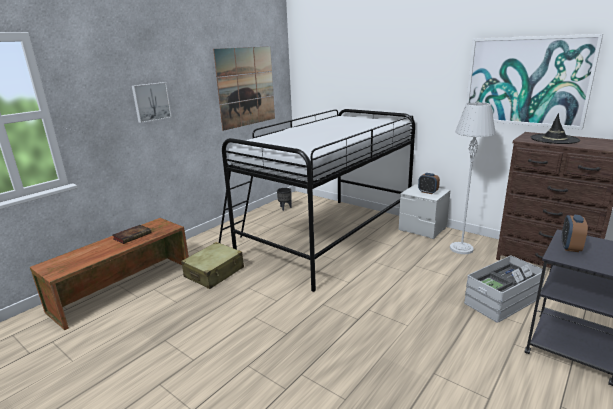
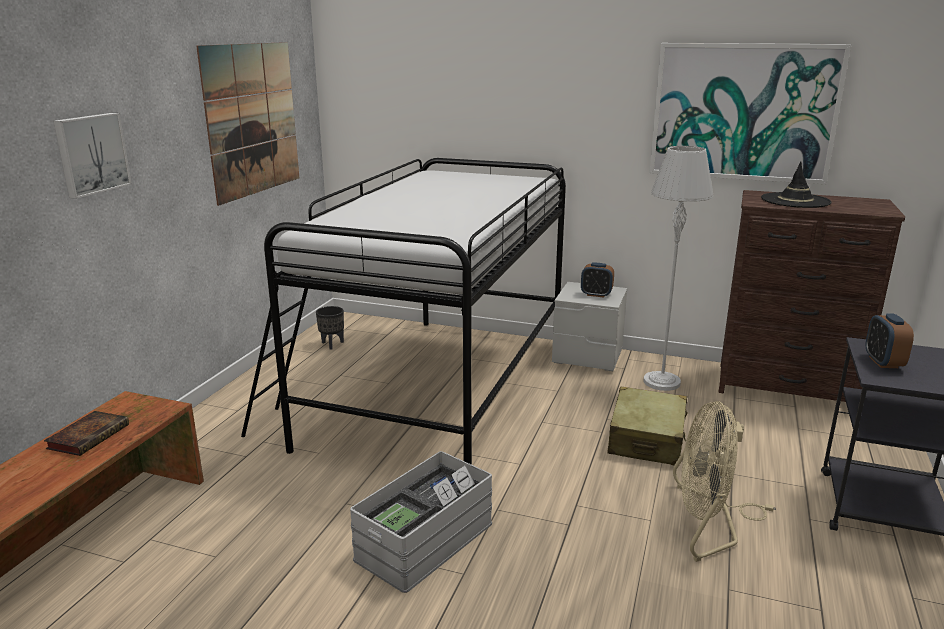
camera: 20 degrees left, 0 degrees up
beige suitcase [181,242,244,289] -> beige suitcase moved to [607,386,688,465]
grey storage box [464,256,546,322] -> grey storage box moved to [350,451,492,593]
none -> beige fan [673,401,776,562]

